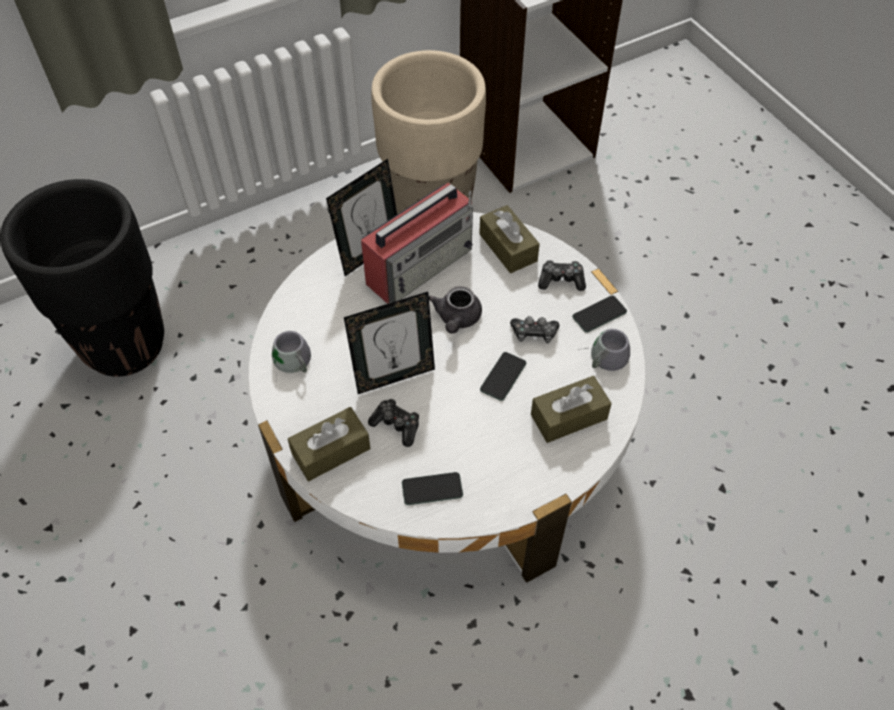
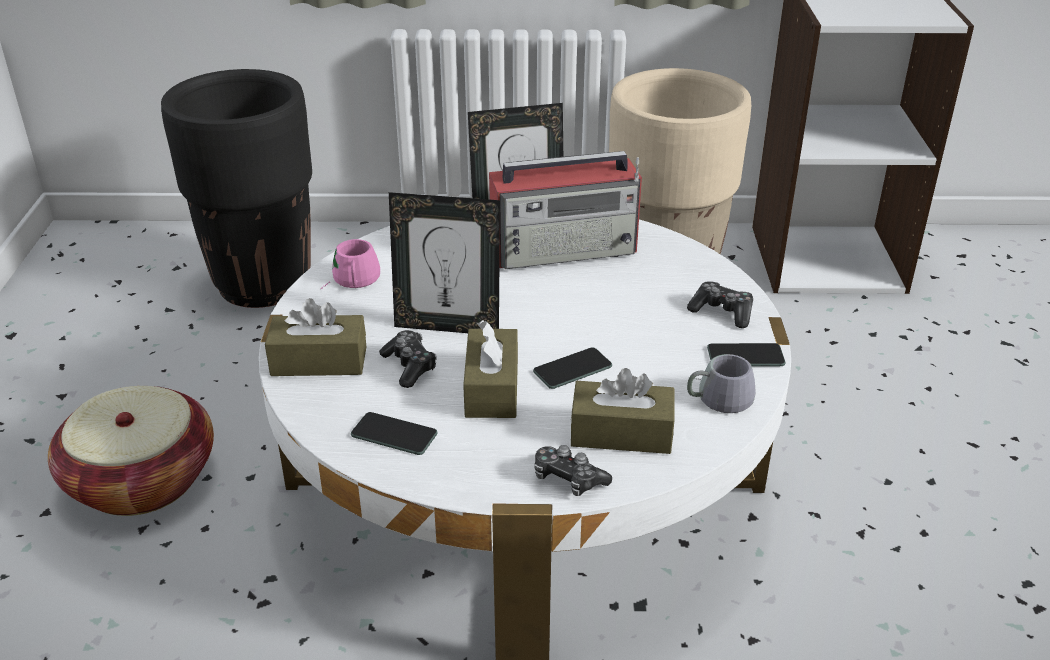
camera: 30 degrees right, 20 degrees down
grey mug [272,331,311,378] -> pink mug [321,239,380,289]
grey teapot [429,286,482,334] -> none
brown tissue box [479,205,540,273] -> brown tissue box moved to [463,320,518,418]
game controller [510,316,559,343] -> game controller moved to [534,445,612,496]
none -> basket [48,386,214,516]

